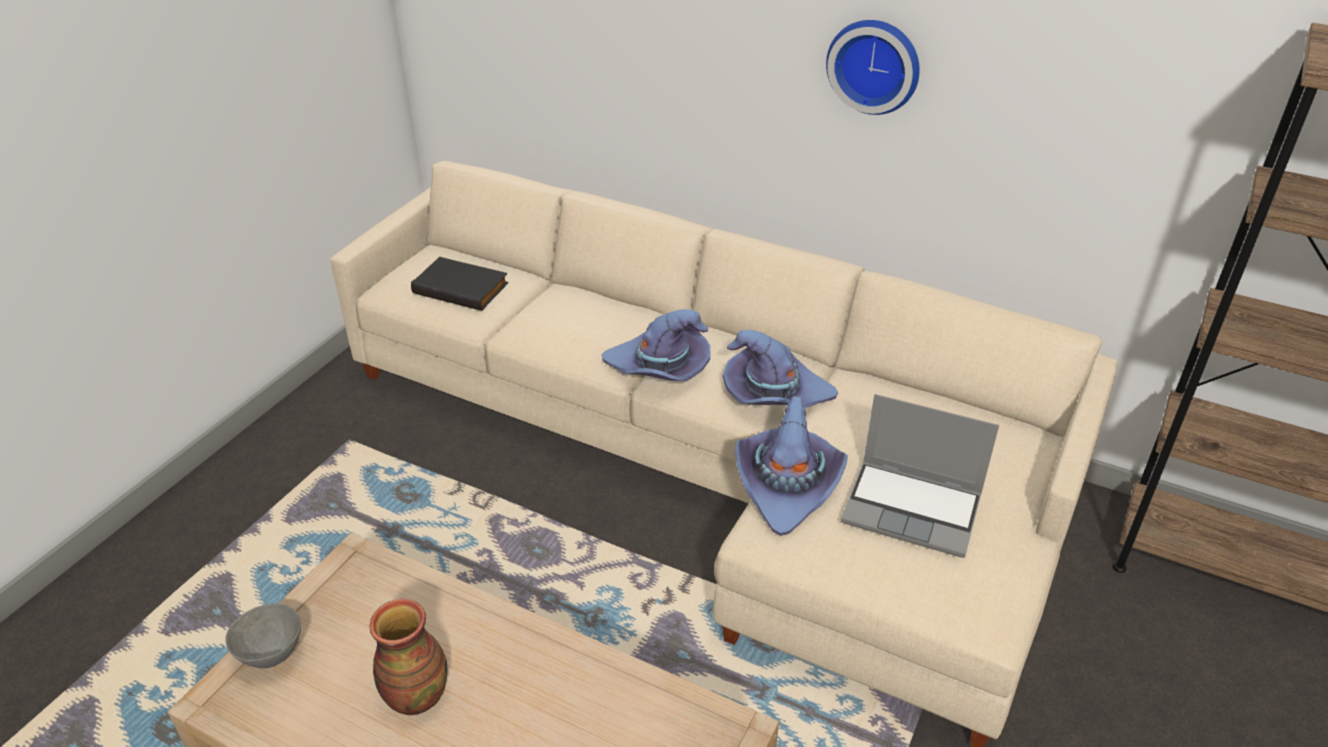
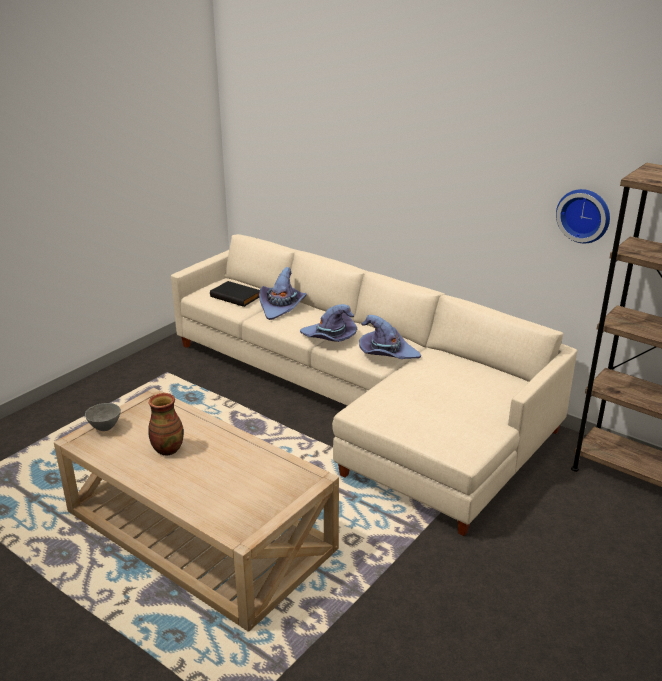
camera: 10 degrees right, 10 degrees down
purple hat [735,396,848,536] -> purple hat moved to [259,267,307,320]
wall clock [826,20,920,115] -> wall clock moved to [556,189,610,243]
laptop [841,394,999,558] -> none

